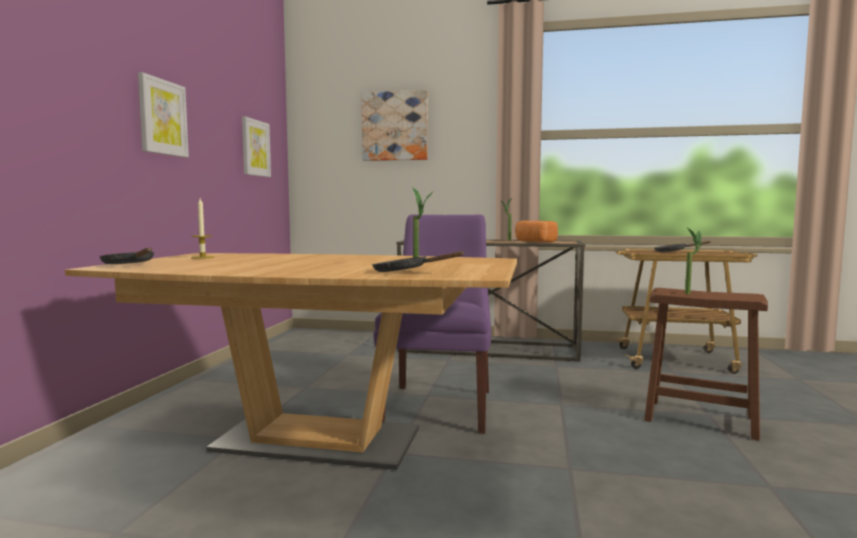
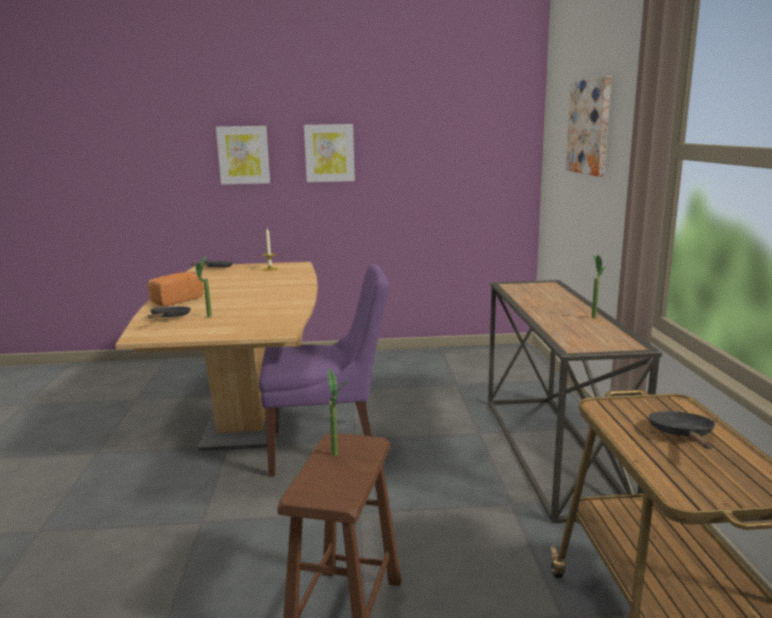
camera: 75 degrees right, 10 degrees up
picture [242,116,271,177] -> picture moved to [216,126,270,185]
bread [515,221,558,242] -> bread moved to [148,272,204,306]

